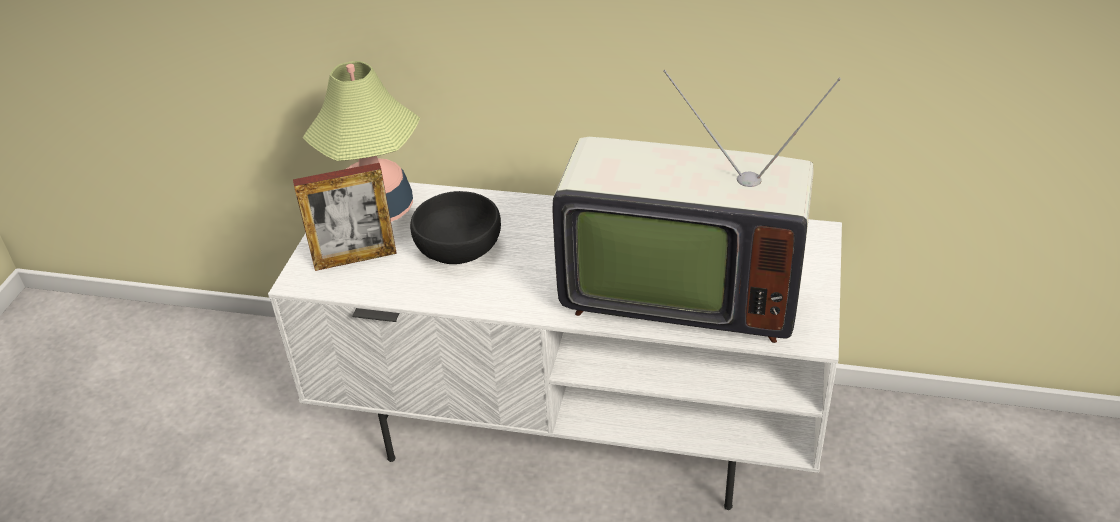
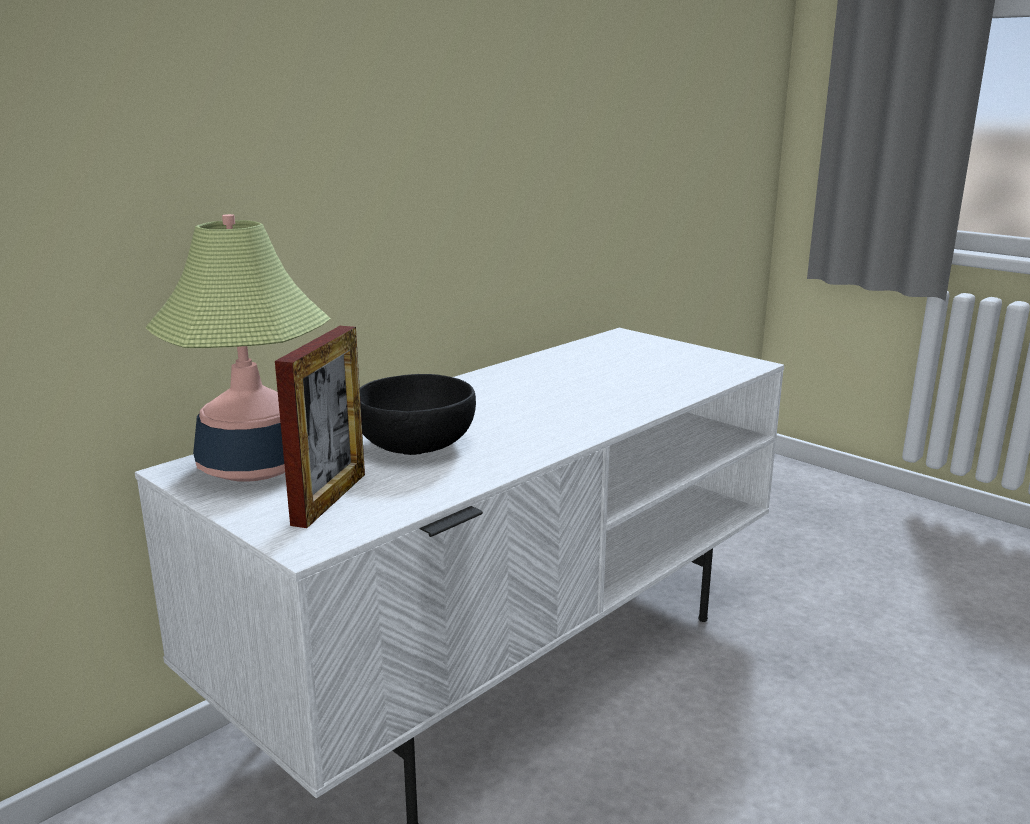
camera: 60 degrees left, 20 degrees down
television [553,70,841,343] -> none

